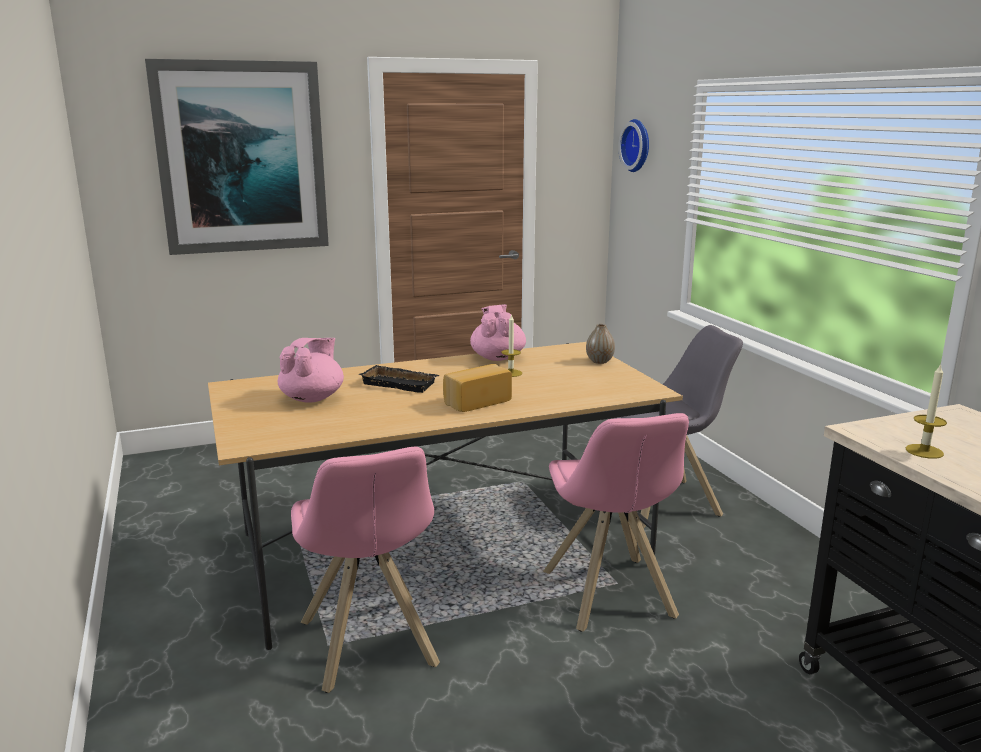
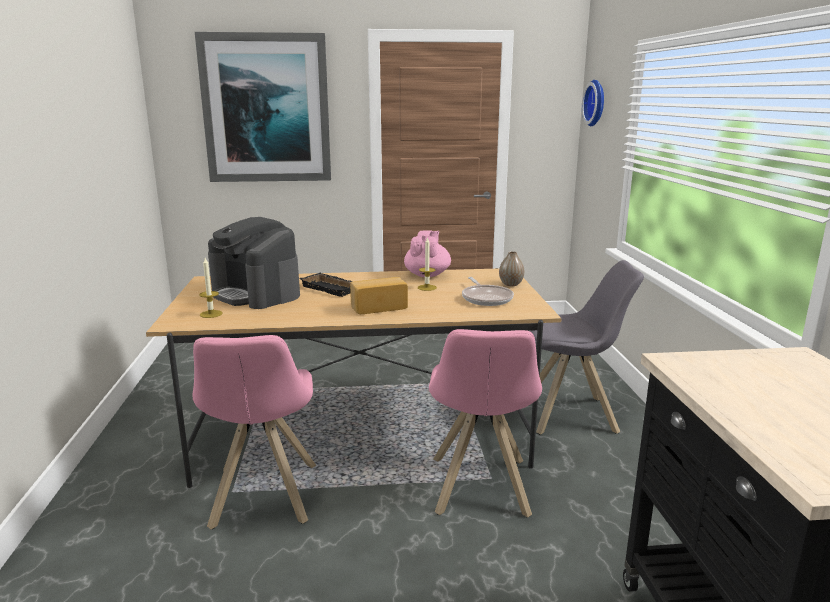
camera: 15 degrees right, 0 degrees up
pink teapot [278,338,344,403] -> coffee machine [208,217,300,309]
candle [906,363,947,459] -> candle moved to [199,258,223,318]
none -> frying pan [462,277,514,306]

